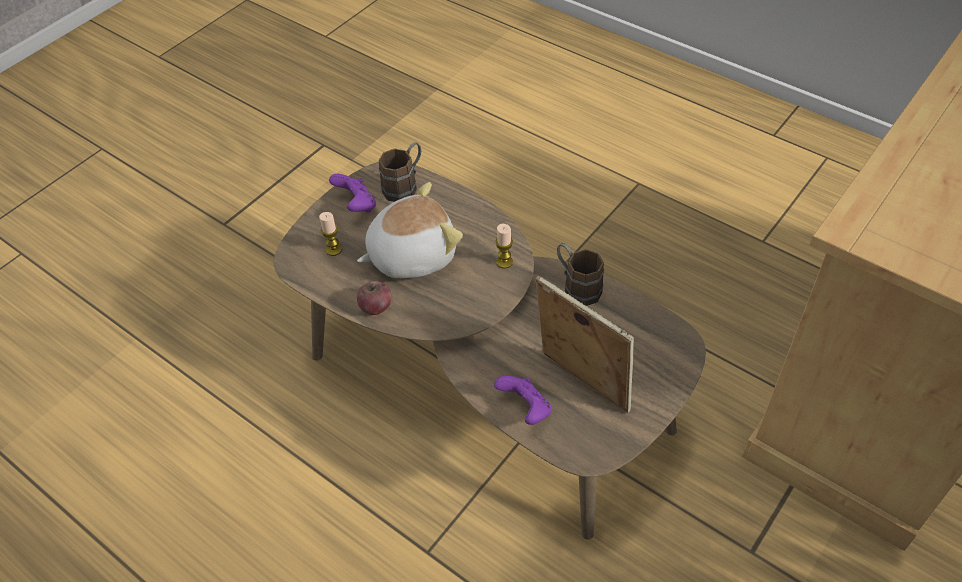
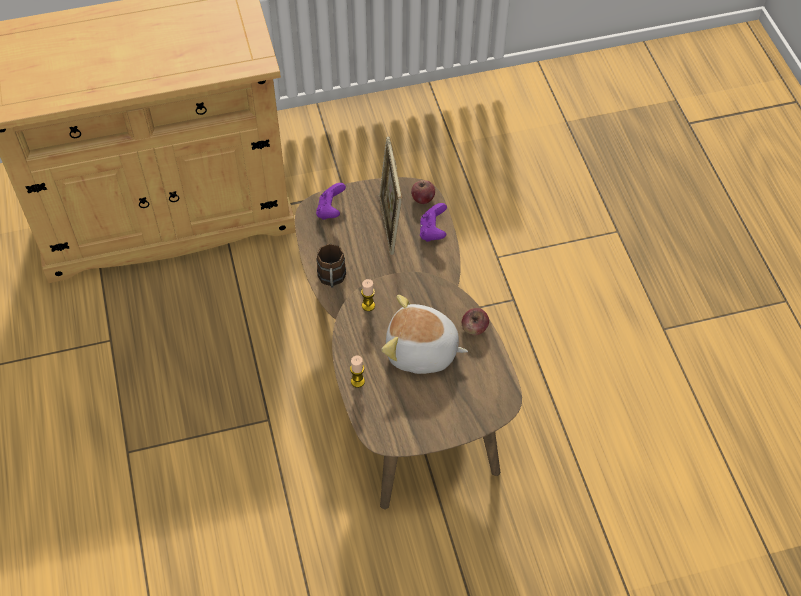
camera: 145 degrees left, 5 degrees up
candle [319,212,342,256] -> candle moved to [350,355,365,388]
purple game controller [329,174,376,213] -> purple game controller moved to [316,183,346,220]
brown mug [379,142,421,202] -> none
none -> apple [411,180,435,204]

